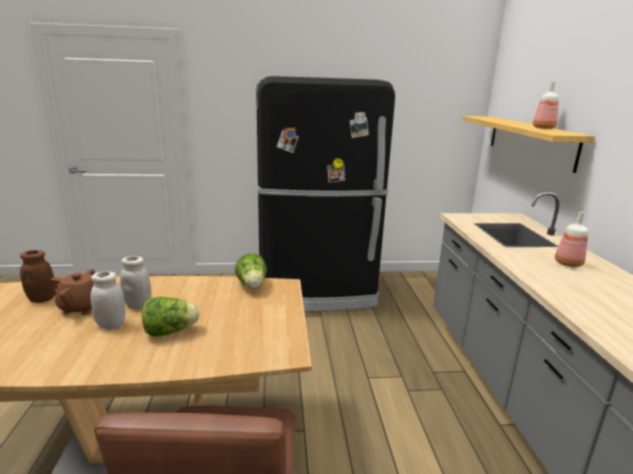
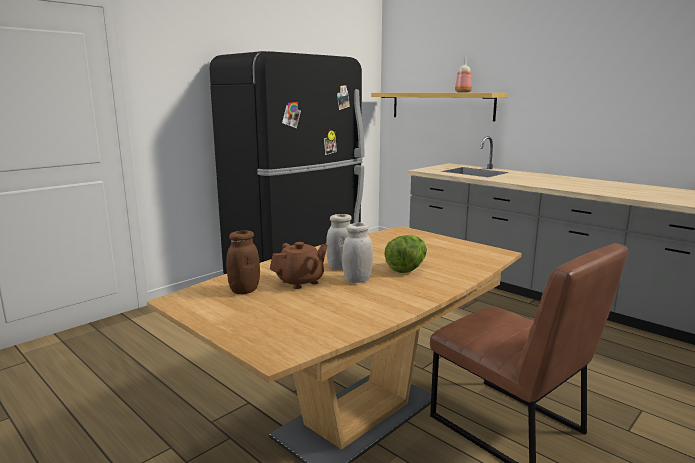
camera: 40 degrees left, 5 degrees down
lettuce [235,253,267,289] -> none
bottle [555,211,588,267] -> none

